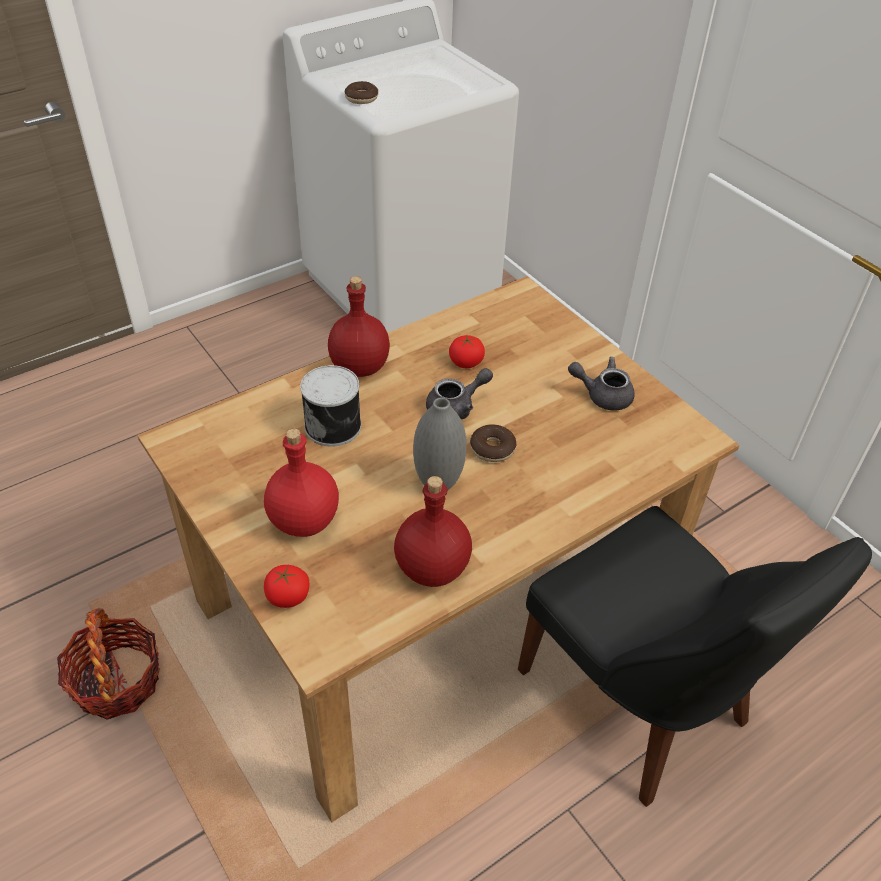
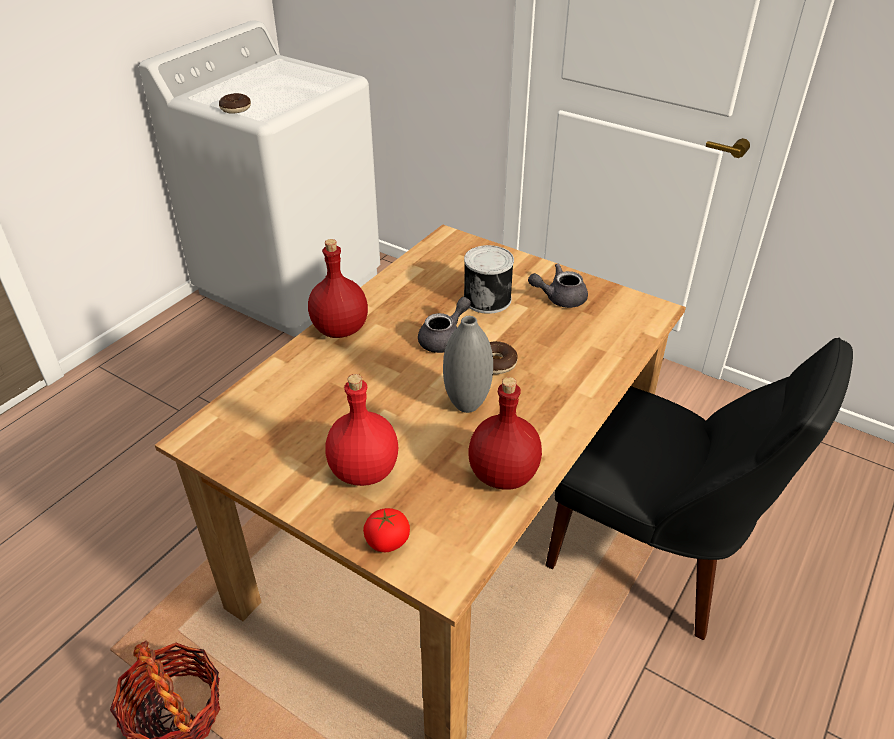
camera: 20 degrees left, 5 degrees down
can [300,365,361,447] -> can moved to [464,245,514,314]
tomato [449,335,485,368] -> none

